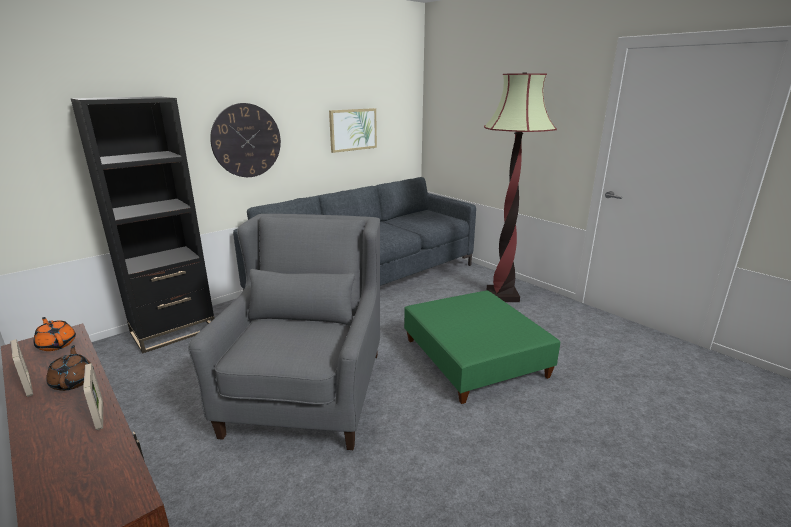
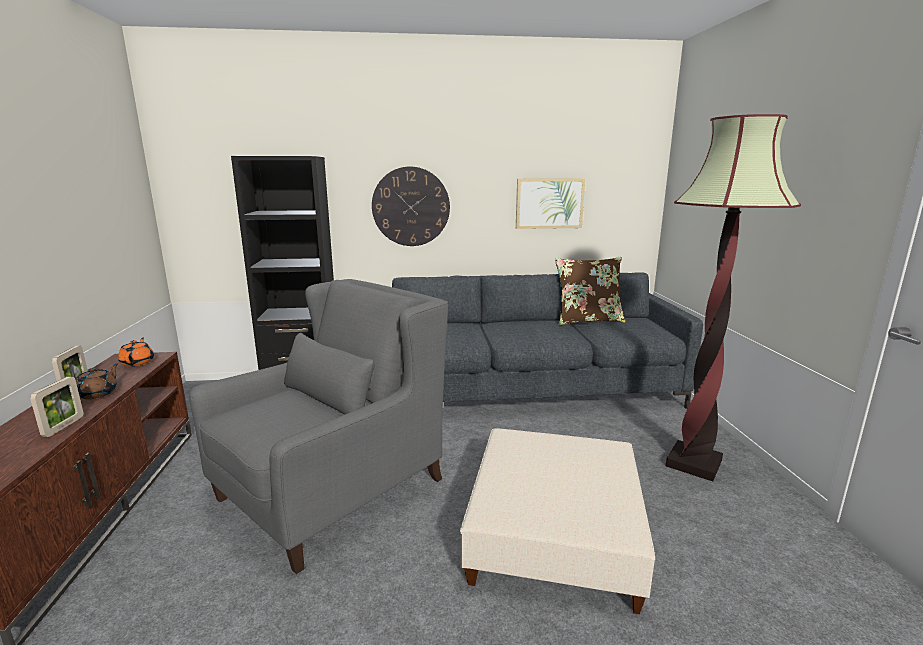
camera: 35 degrees right, 5 degrees down
green ottoman [404,291,561,404] -> beige ottoman [460,428,655,614]
none -> brown pillow [555,257,625,325]

